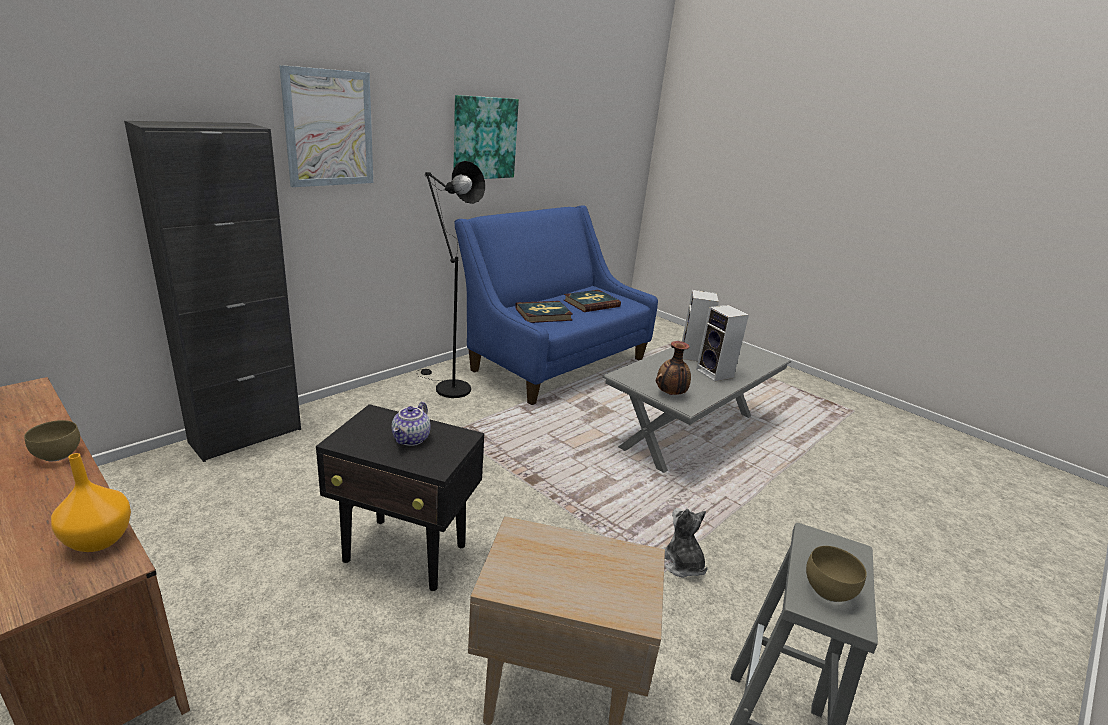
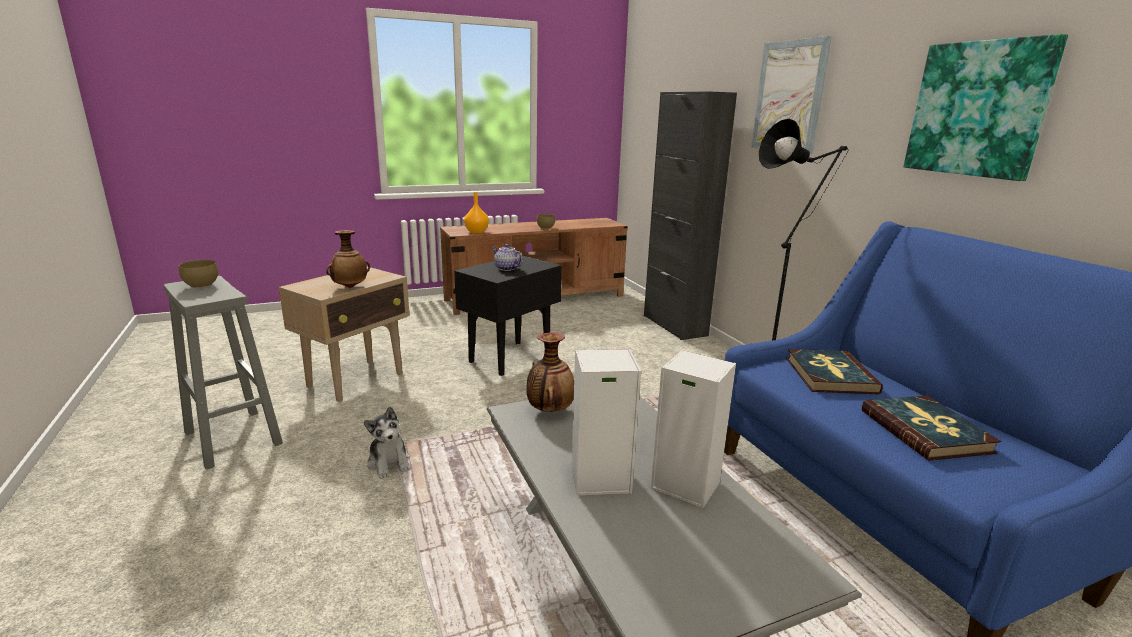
camera: 115 degrees right, 5 degrees down
plush toy [661,508,708,578] -> plush toy turned 60 degrees clockwise [364,407,411,479]
none -> vase [326,230,370,288]

